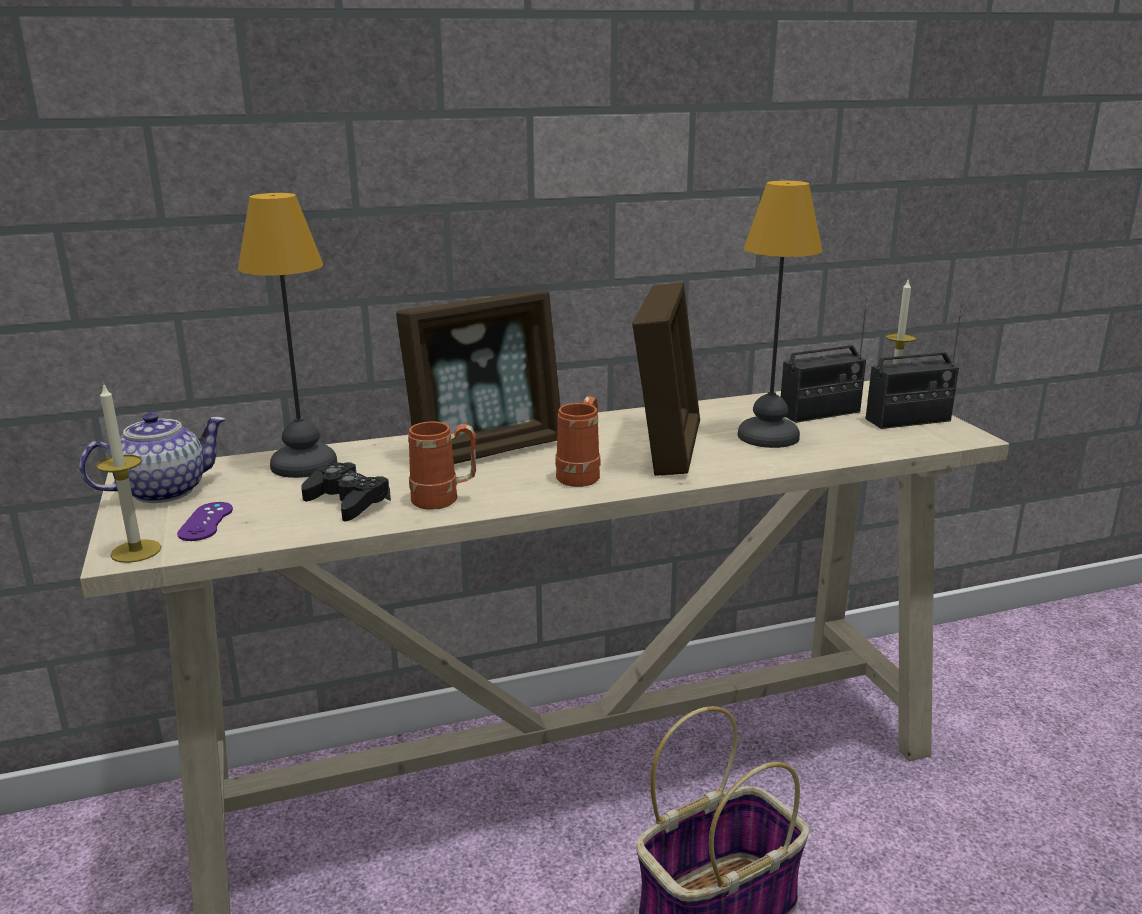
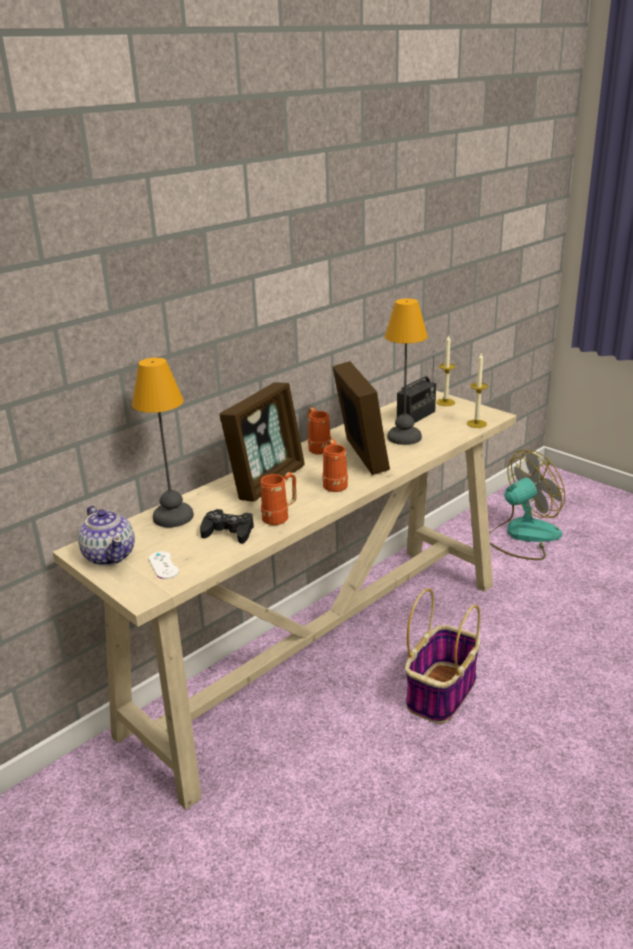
camera: 25 degrees left, 5 degrees up
teapot [79,412,226,503] -> teapot turned 120 degrees clockwise [78,506,135,566]
candle [96,383,162,563] -> candle moved to [467,353,488,428]
purple game controller [177,502,233,541] -> white game controller [149,551,179,579]
radio [866,304,962,429] -> none
none -> orange mug [308,407,331,455]
none -> fan [489,450,565,560]

